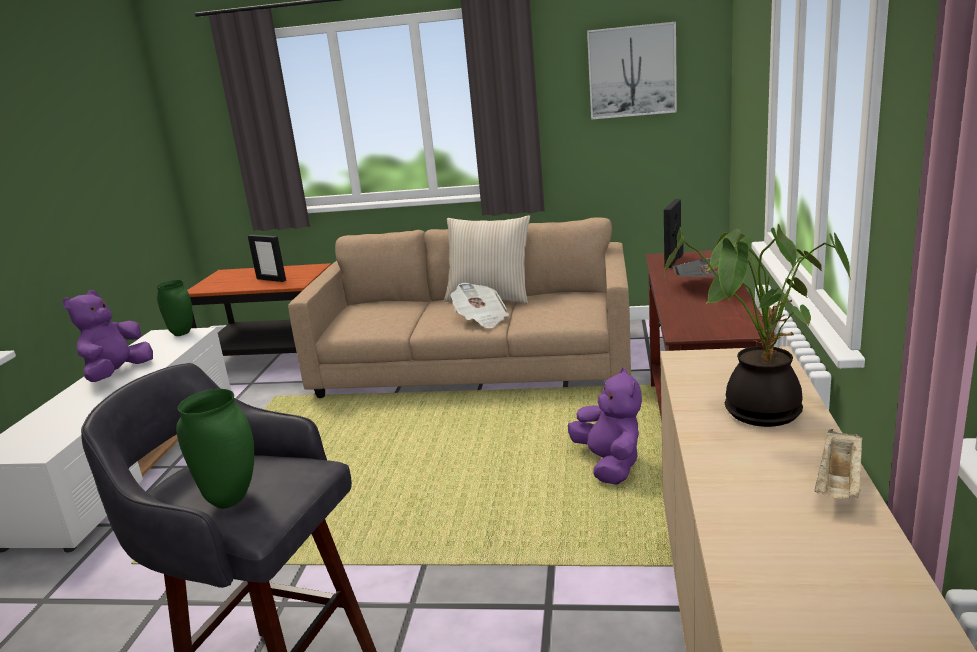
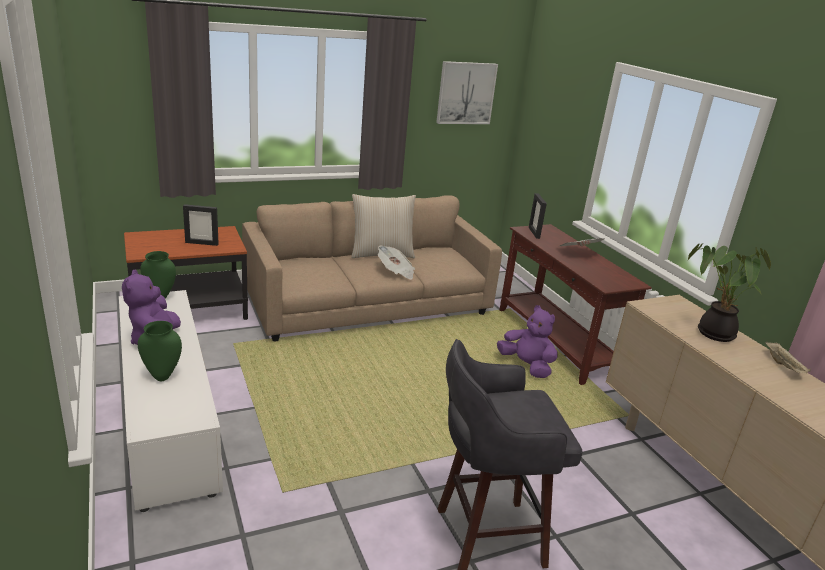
camera: 35 degrees left, 5 degrees up
green vase [176,389,254,509] -> green vase moved to [138,321,182,381]

